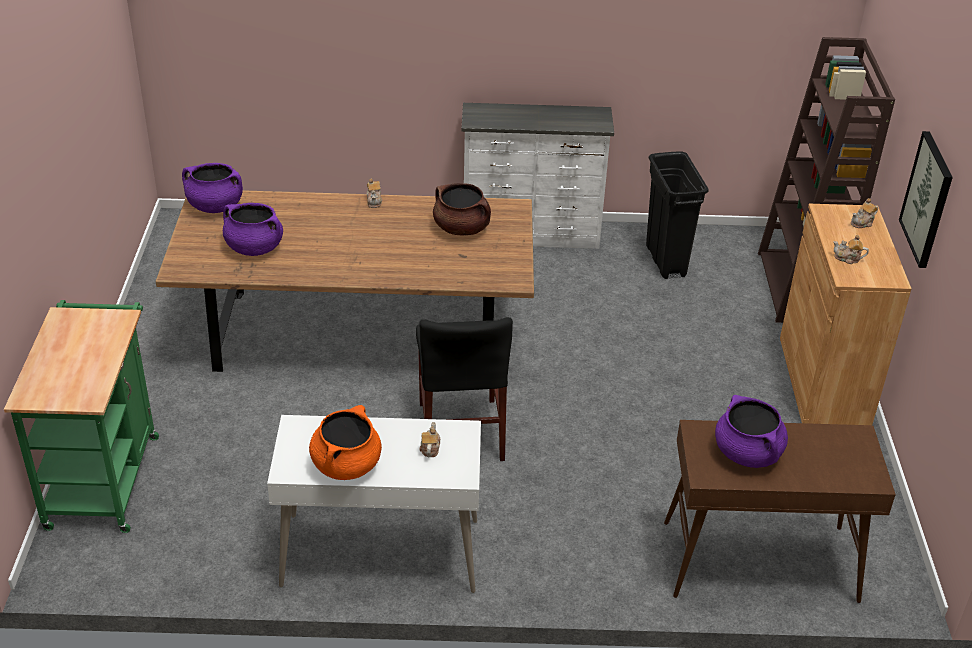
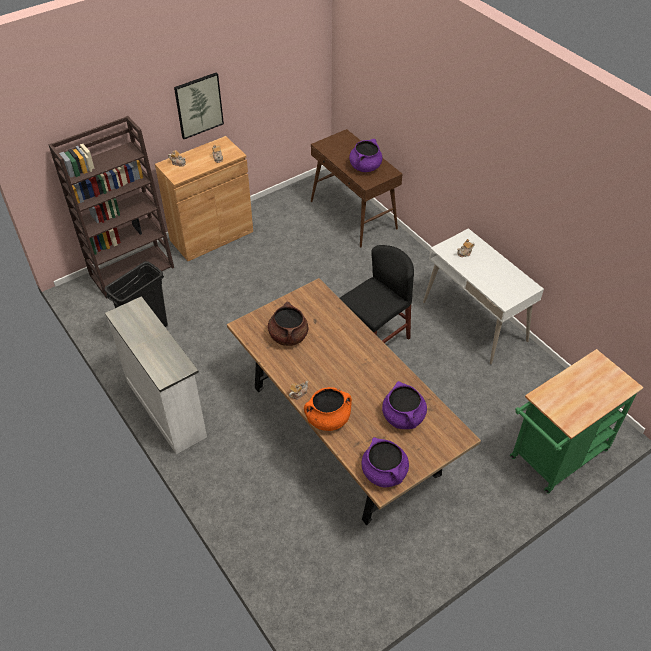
camera: 125 degrees left, 10 degrees up
orange cooking pot [309,405,382,480] -> orange cooking pot moved to [304,387,352,431]

